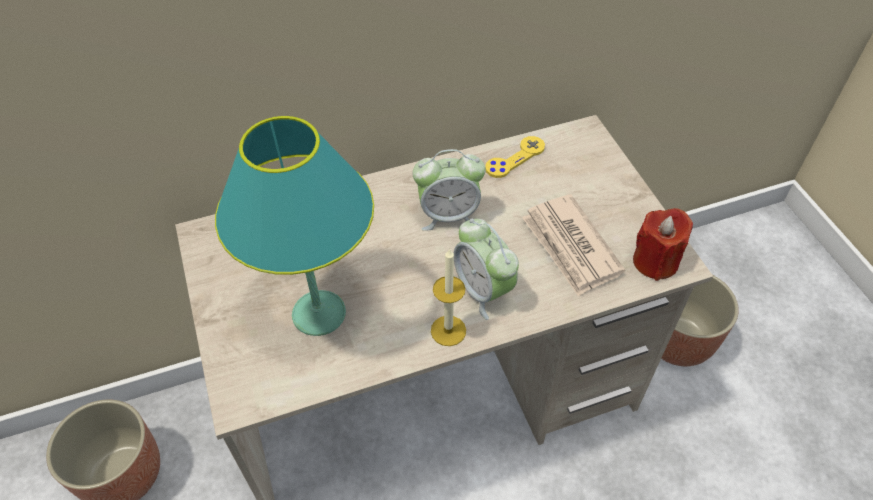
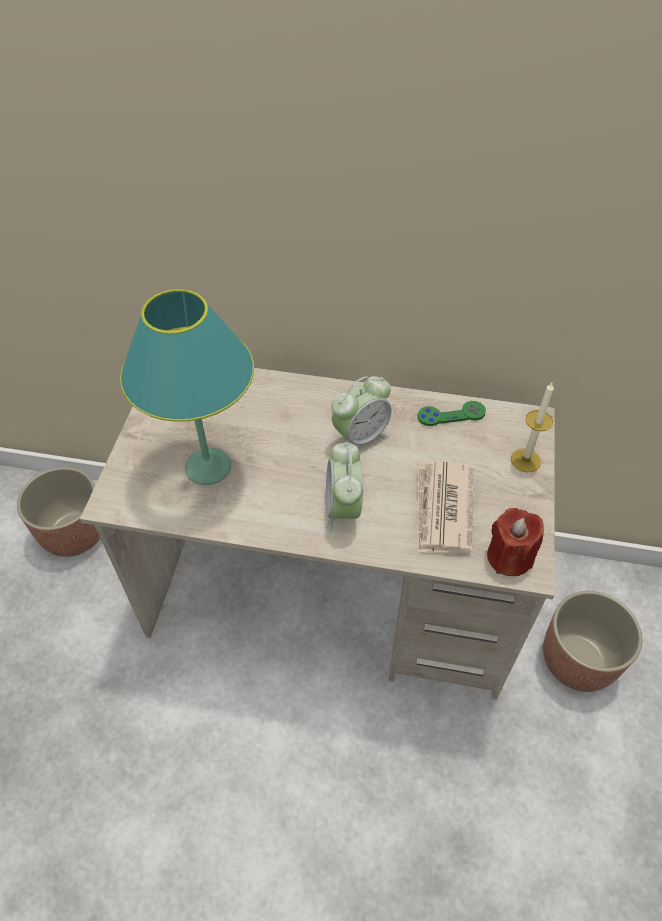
camera: 30 degrees right, 0 degrees up
alarm clock [412,149,486,231] -> alarm clock turned 60 degrees counterclockwise [332,376,392,448]
candle [431,248,466,346] -> candle moved to [511,383,554,472]
yellow game controller [485,136,545,178] -> green game controller [417,401,486,426]

